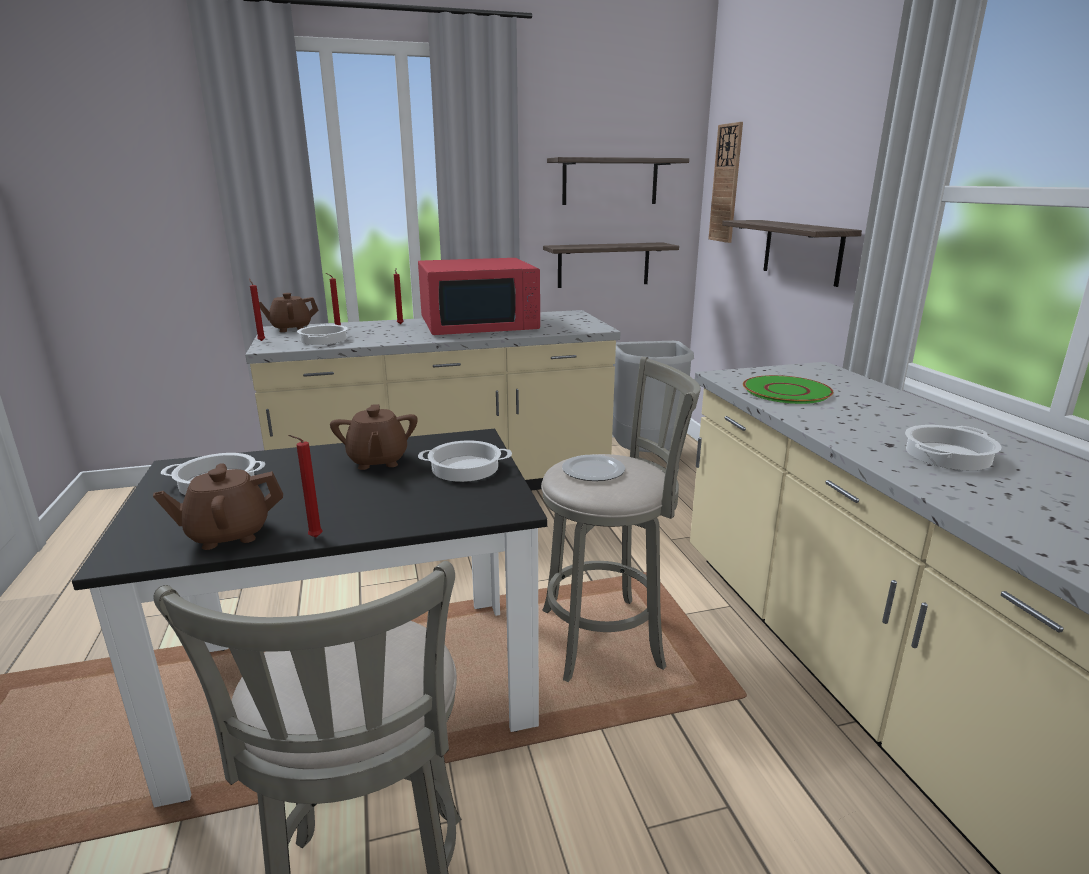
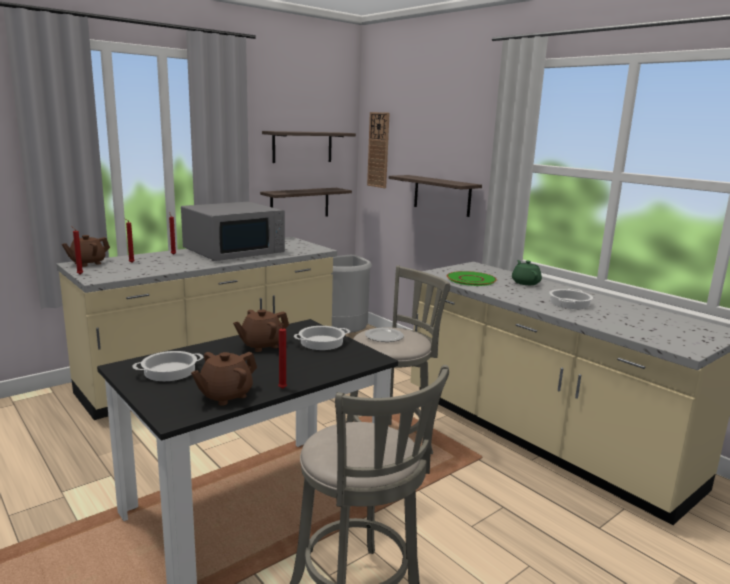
camera: 25 degrees left, 5 degrees down
cooking pot [297,324,348,345] -> none
brown teapot [330,404,418,470] -> brown teapot turned 90 degrees clockwise [233,309,289,352]
red microwave [418,258,540,335] -> grey microwave [181,202,285,261]
none -> green teapot [512,260,542,285]

